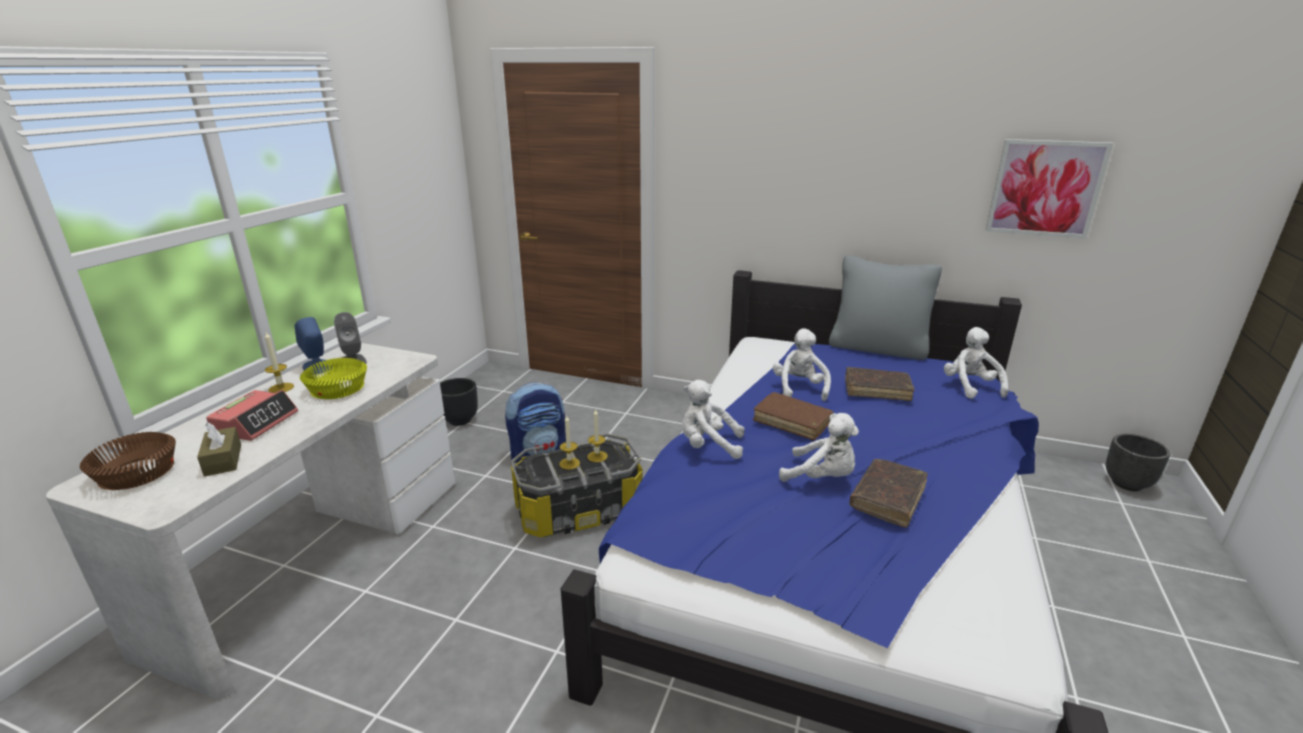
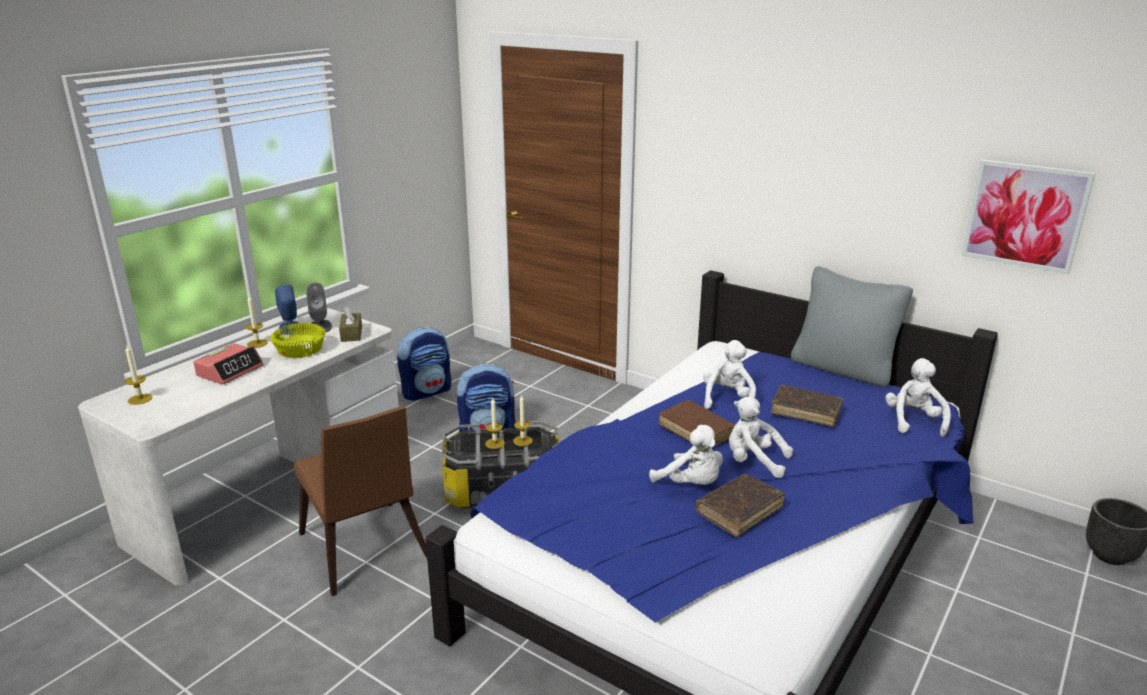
camera: 15 degrees right, 0 degrees up
brown bowl [80,432,176,490] -> candle [125,346,152,405]
brown tissue box [197,422,241,477] -> brown tissue box moved to [339,306,362,342]
black planter [440,378,478,426] -> backpack [397,327,451,401]
white plush toy [682,380,745,459] -> white plush toy moved to [729,396,793,478]
none -> brown chair [294,406,427,596]

